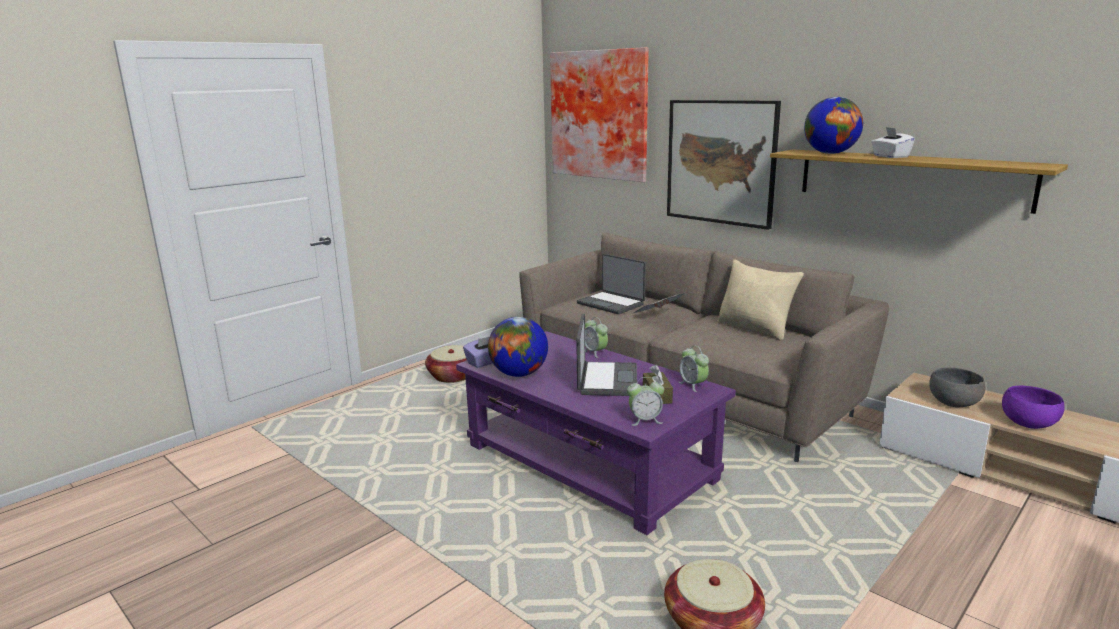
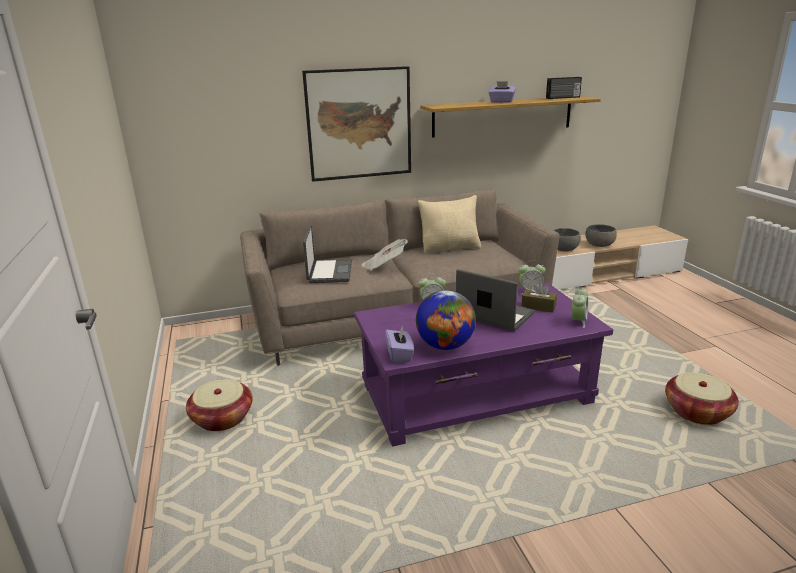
camera: 60 degrees left, 5 degrees up
picture [550,47,649,182] -> none
laptop [577,254,646,314] -> laptop turned 75 degrees counterclockwise [303,225,352,283]
globe [804,97,863,154] -> none
white tissue box [871,127,915,158] -> purple tissue box [489,81,516,103]
purple bowl [1002,386,1065,429] -> grey bowl [585,224,617,247]
none -> radio [546,77,582,99]

